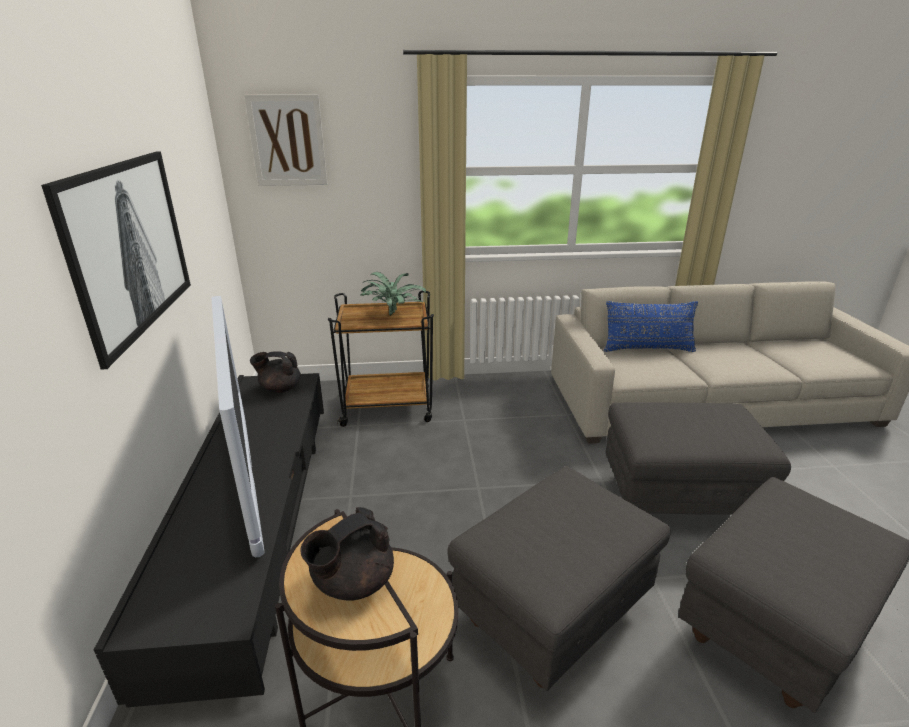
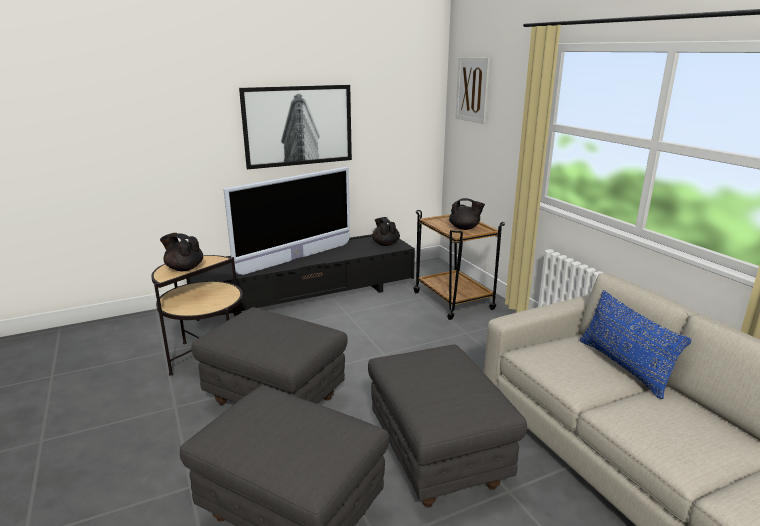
camera: 70 degrees right, 5 degrees down
potted plant [361,272,426,316] -> black teapot [449,198,485,230]

